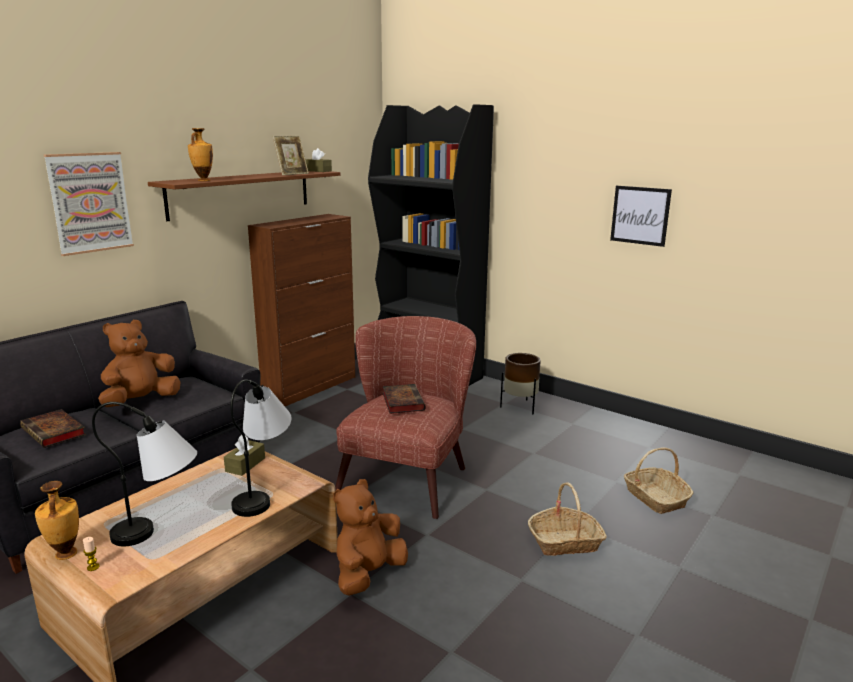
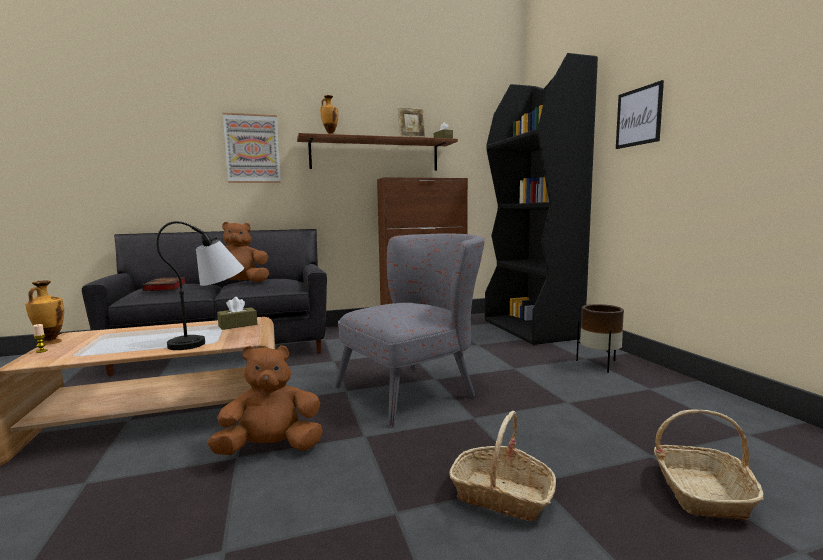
camera: 35 degrees right, 10 degrees down
table lamp [92,402,197,546] -> none
brown armchair [335,316,476,519] -> grey armchair [335,233,485,427]
book [383,384,425,414] -> none
picture [610,186,672,247] -> picture moved to [616,80,664,149]

